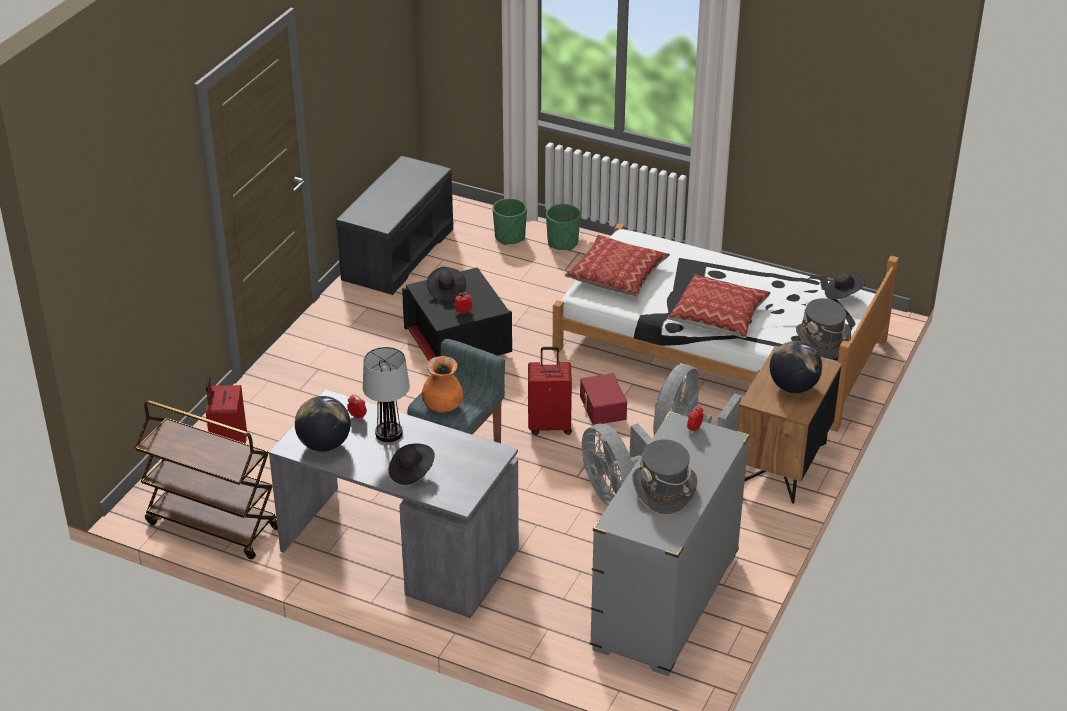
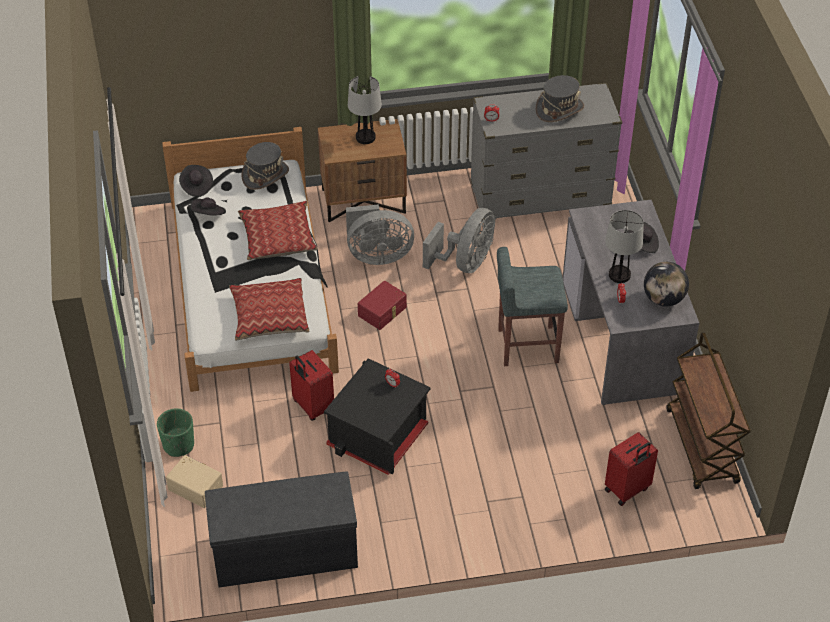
camera: 125 degrees left, 10 degrees up
orange vase [422,356,464,413] -> none
black hat [427,267,466,303] -> black hat moved to [190,197,225,216]
green planter [493,198,527,245] -> beige storage box [166,455,223,508]
red suitcase [528,347,572,435] -> red suitcase moved to [289,350,334,421]
globe [770,341,822,393] -> table lamp [348,76,382,144]

